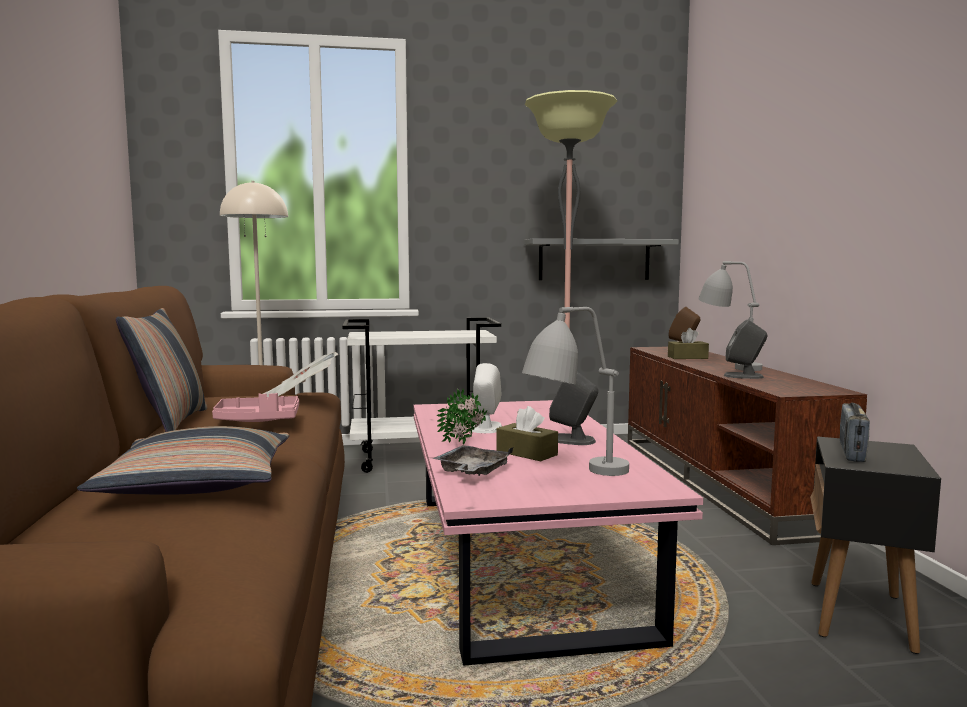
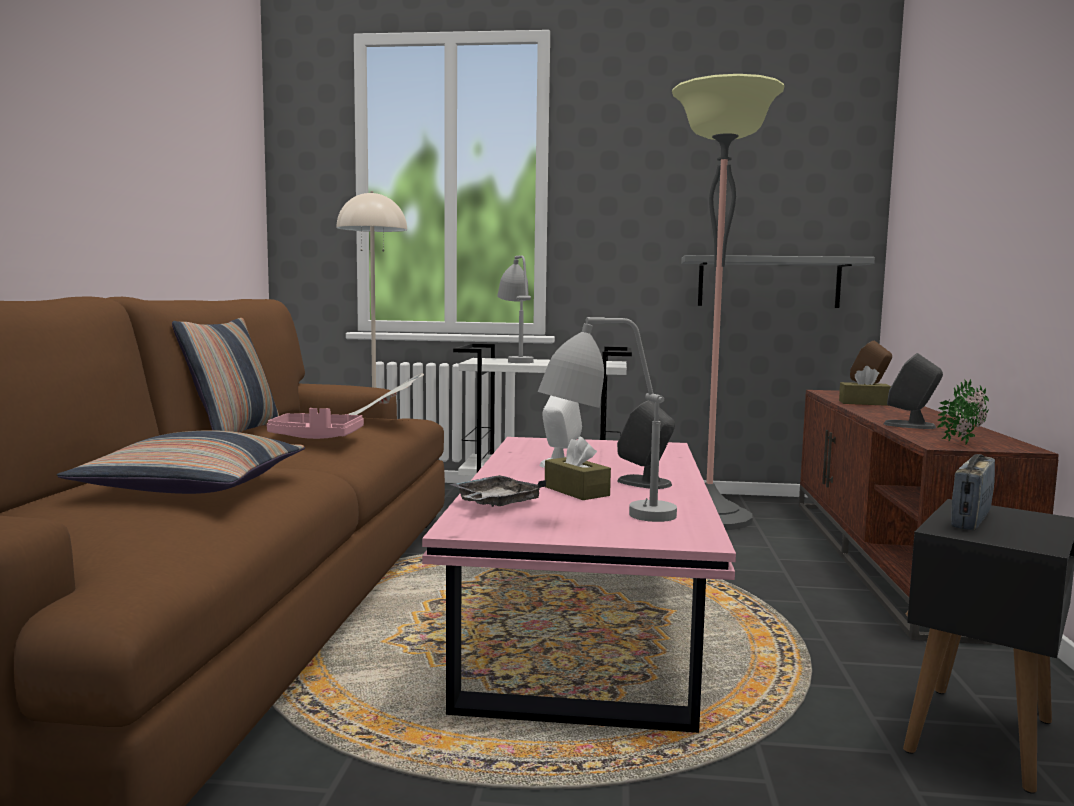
camera: 15 degrees right, 0 degrees up
potted plant [437,389,487,445] -> potted plant moved to [937,379,989,445]
grey table lamp [698,261,762,371] -> grey table lamp moved to [497,255,534,363]

